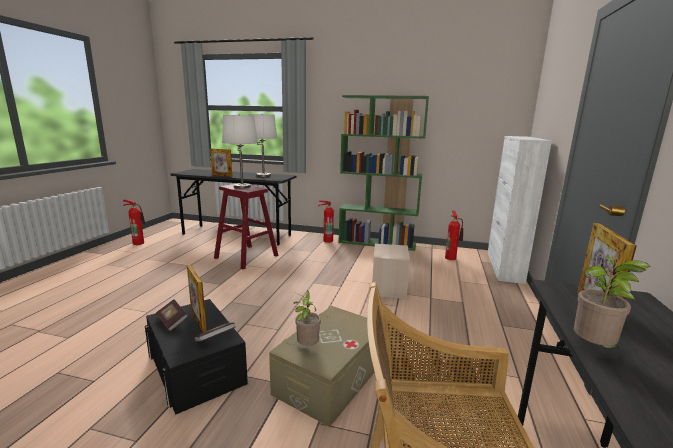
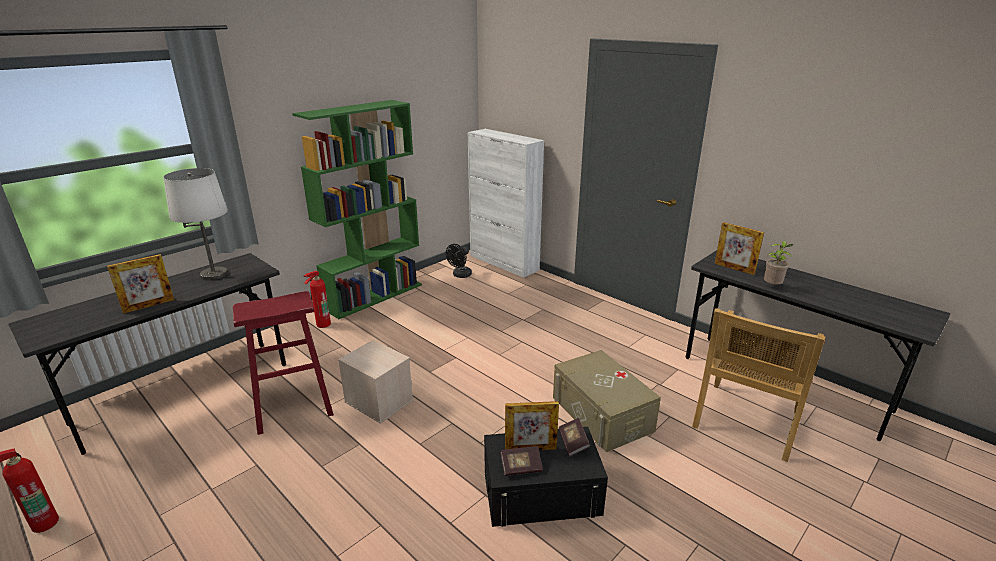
camera: 60 degrees left, 10 degrees up
white table lamp [222,114,258,189] -> none
potted plant [294,290,321,346] -> none
beige storage box [372,244,410,299] -> beige storage box moved to [338,340,413,424]
fire extinguisher [445,211,463,260] -> black fan [446,244,472,278]

